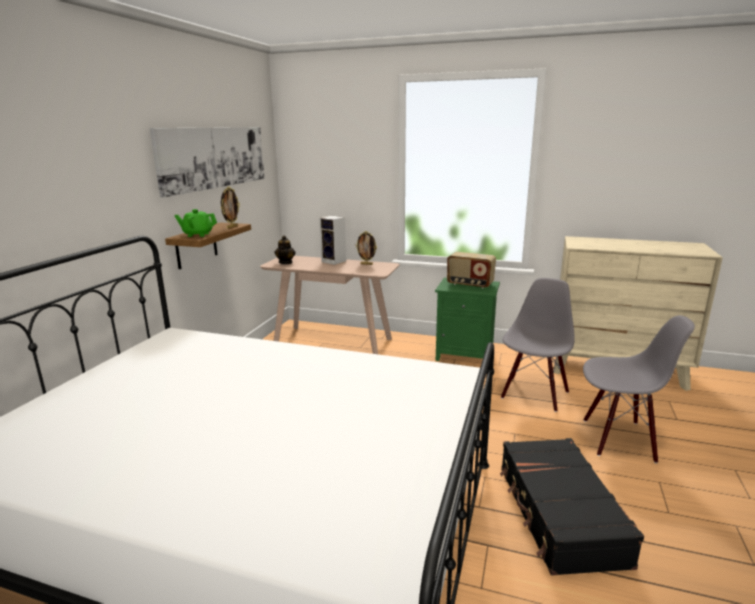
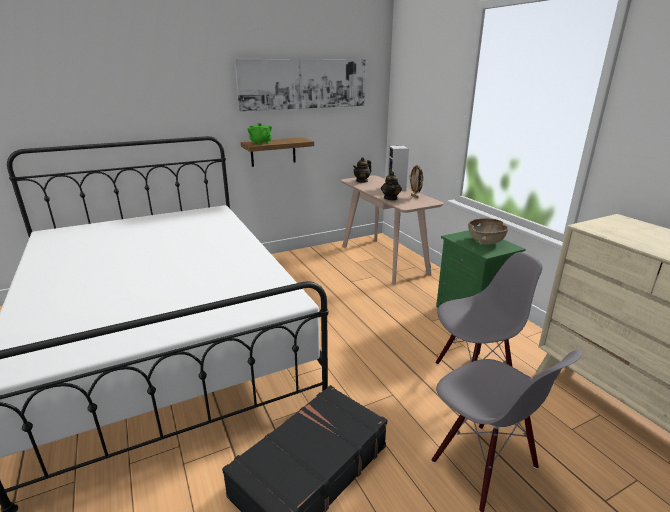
camera: 45 degrees right, 5 degrees up
picture frame [221,186,240,229] -> none
radio [447,252,496,289] -> brown bowl [468,218,508,244]
none -> teapot [381,171,402,200]

